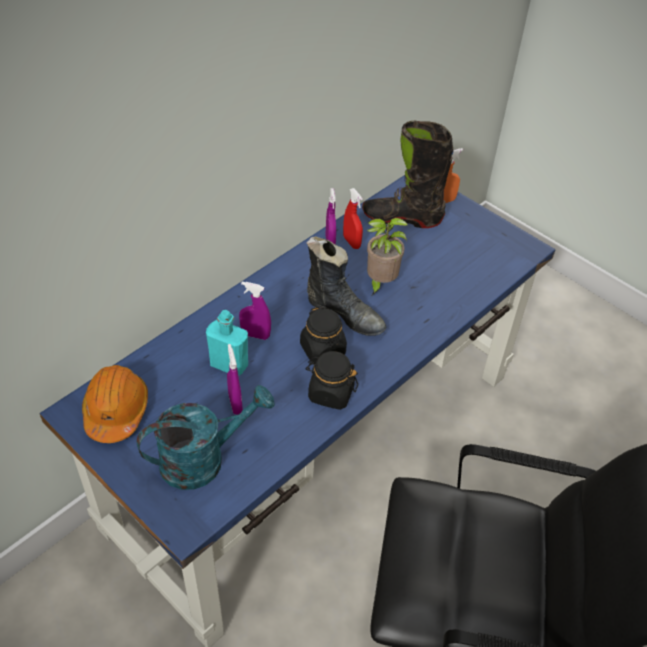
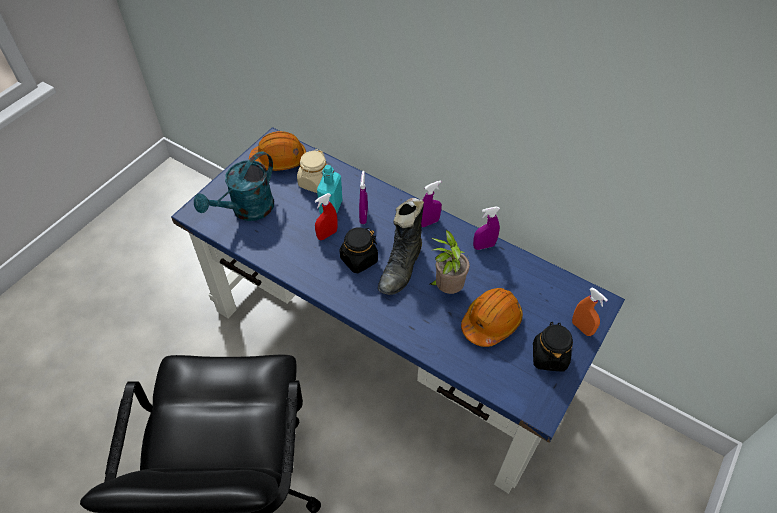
camera: 80 degrees right, 5 degrees up
turquoise watering can [137,385,275,490] -> turquoise watering can turned 75 degrees clockwise [194,151,274,221]
purple spray bottle [227,344,243,415] -> purple spray bottle moved to [421,180,442,227]
black jar [305,351,358,410] -> black jar moved to [533,322,573,372]
red spray bottle [343,188,363,249] -> red spray bottle moved to [315,193,338,240]
black boot [362,121,453,228] -> none
none -> beige jar [297,149,327,193]
none -> orange hard hat [461,288,523,347]

